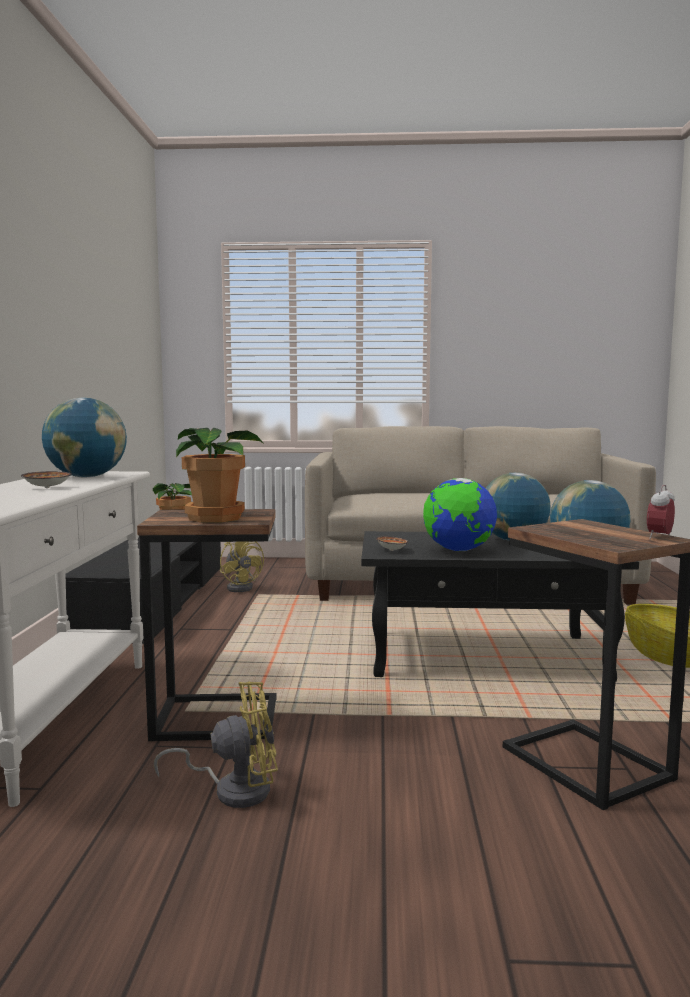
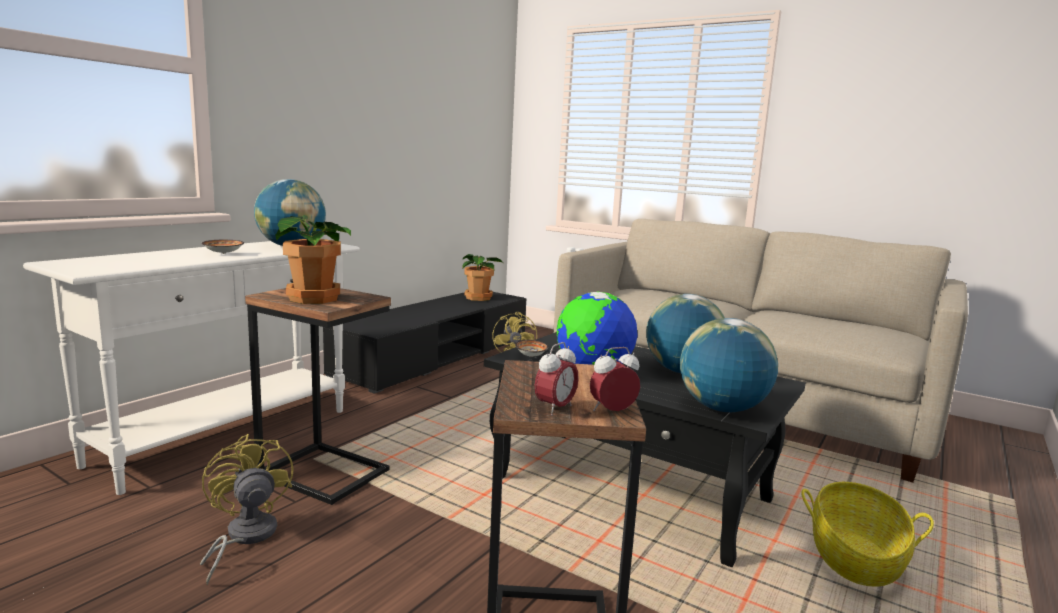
camera: 30 degrees right, 5 degrees up
yellow fan [154,681,278,808] -> yellow fan turned 135 degrees counterclockwise [200,434,293,585]
none -> alarm clock [535,342,579,416]

